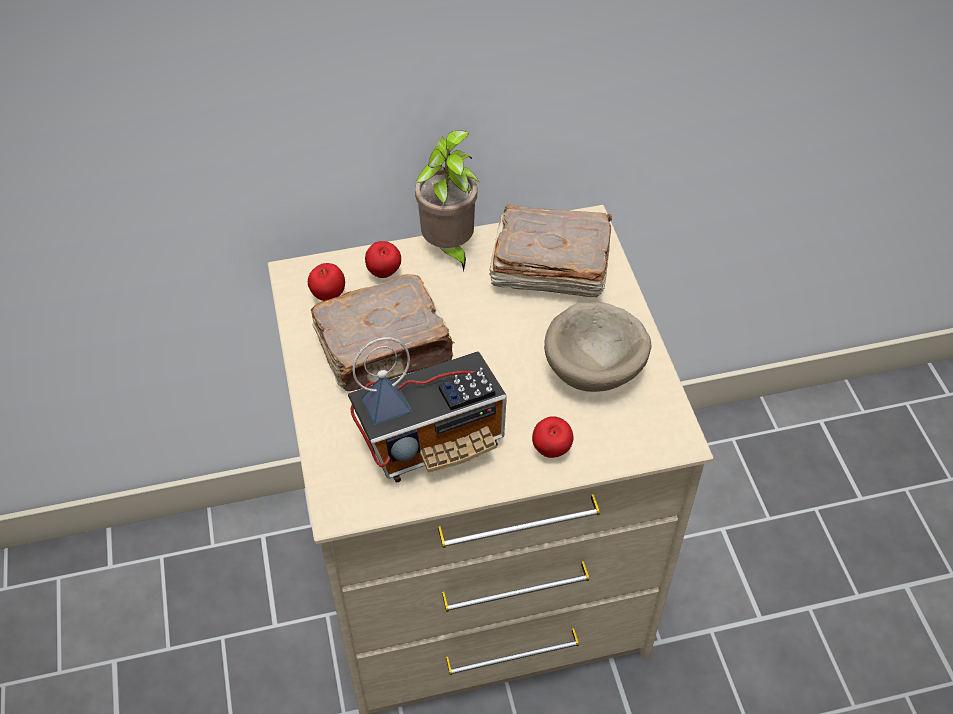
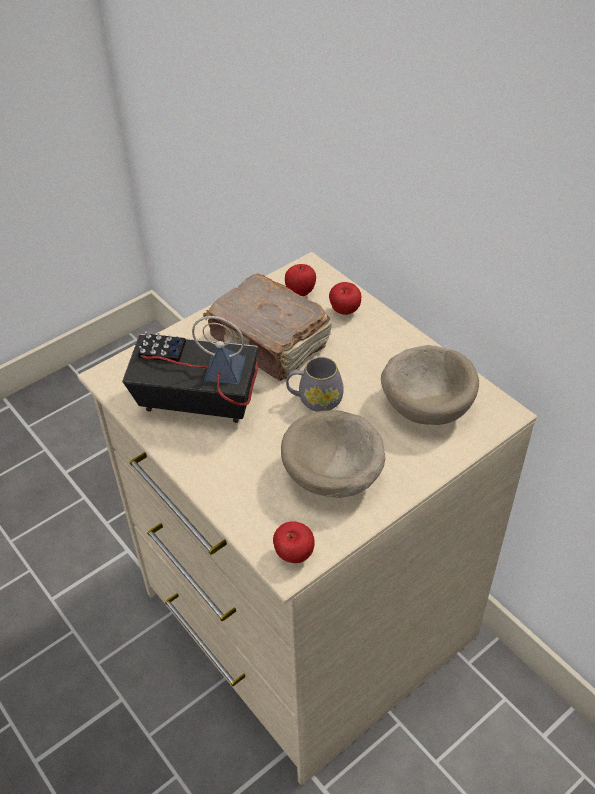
camera: 65 degrees right, 5 degrees down
radio [348,337,507,483] -> radio turned 150 degrees clockwise [122,316,258,423]
potted plant [415,131,480,272] -> none
brown book [489,204,612,297] -> beige bowl [381,345,479,425]
apple [532,416,574,458] -> apple moved to [273,521,315,563]
none -> grey mug [286,357,344,412]

